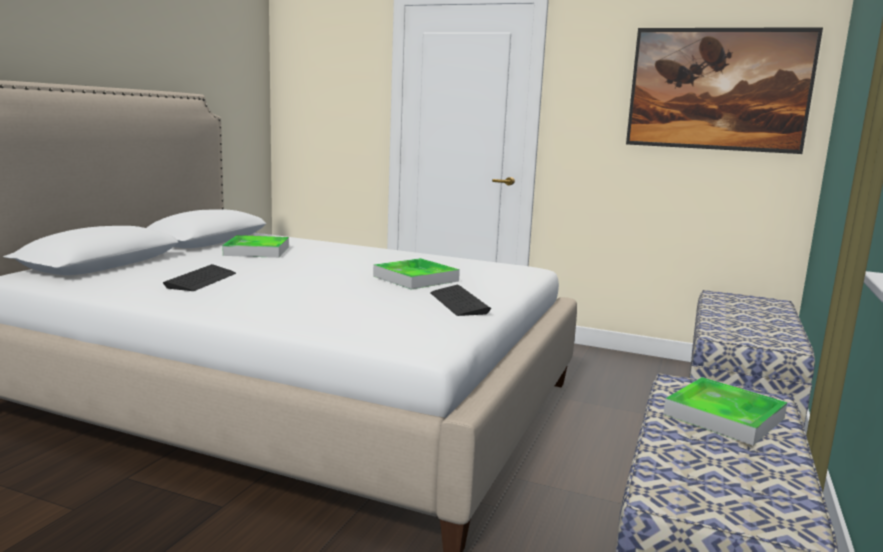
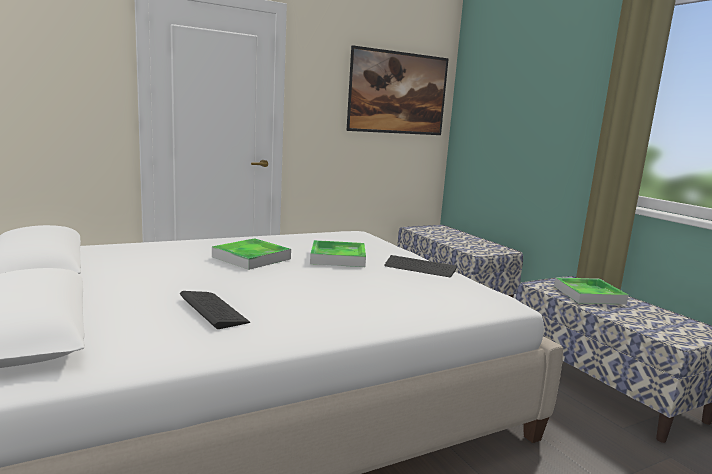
camera: 50 degrees left, 0 degrees up
tray [222,235,289,258] -> tray moved to [212,238,291,270]

